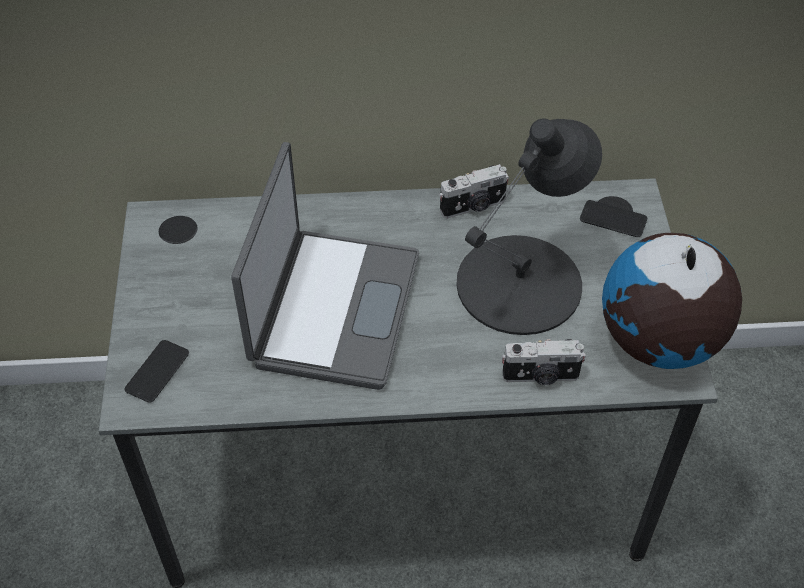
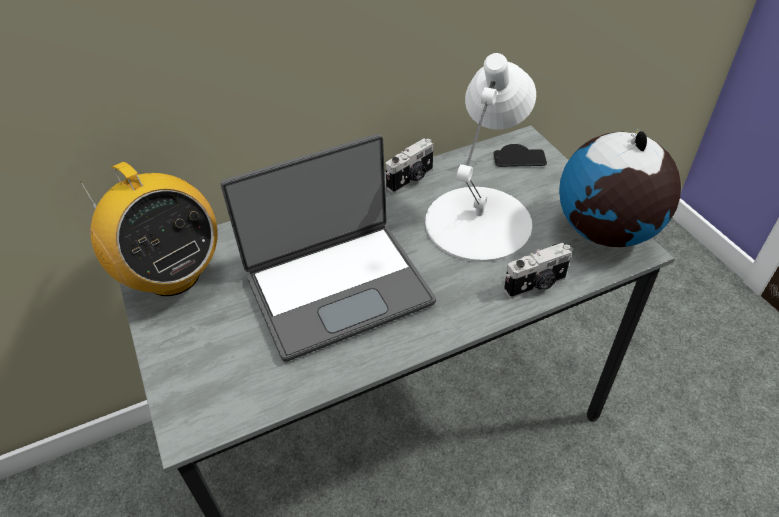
camera: 20 degrees left, 5 degrees down
phone [125,340,189,403] -> none
laptop [231,142,419,390] -> laptop turned 75 degrees clockwise [220,134,436,362]
black table lamp [456,118,602,335] -> white table lamp [425,53,536,262]
none -> radio [79,162,218,296]

